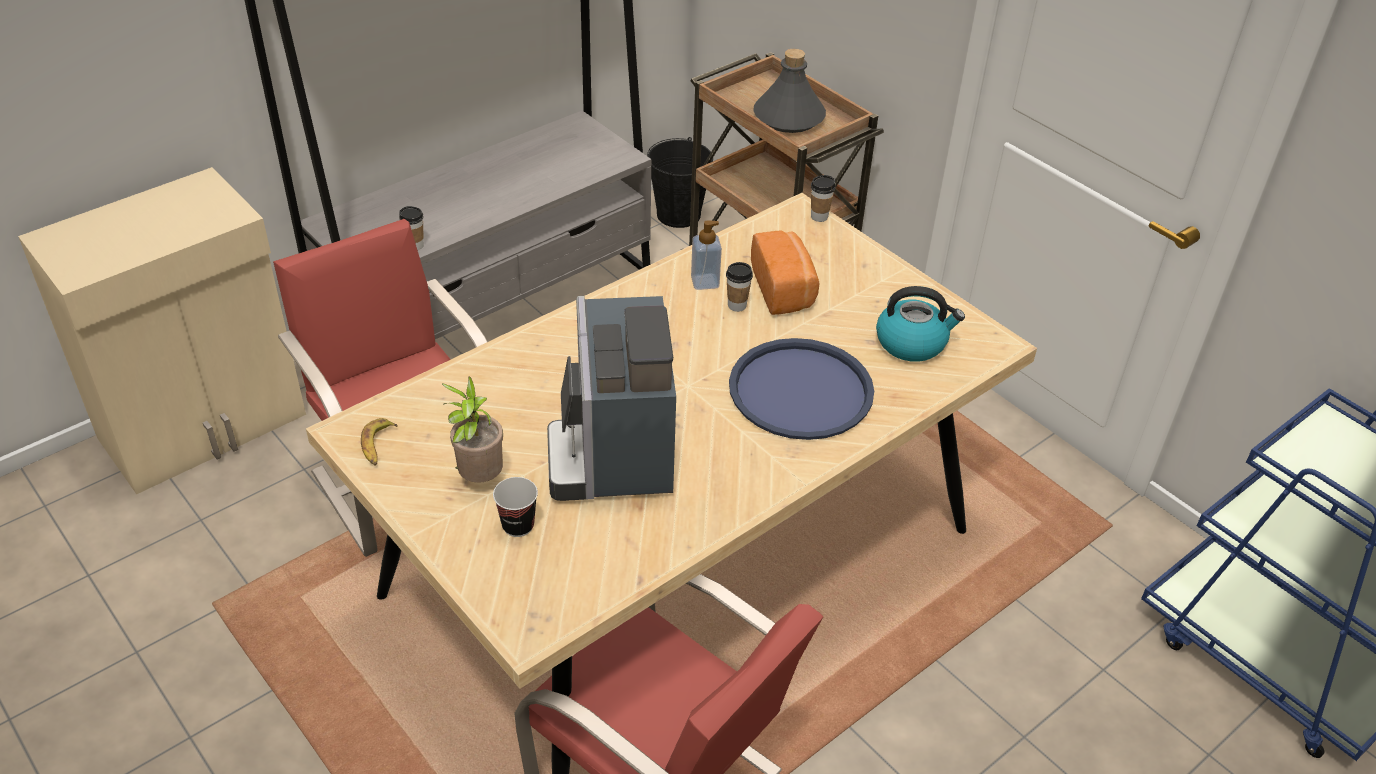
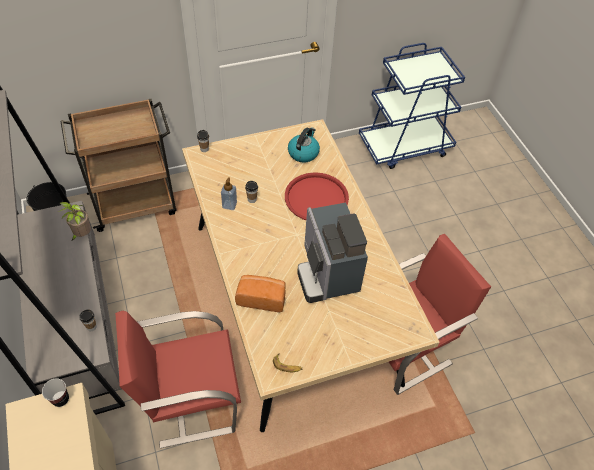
camera: 70 degrees left, 10 degrees up
potted plant [442,376,503,483] -> potted plant moved to [58,202,91,240]
cup [493,477,538,537] -> cup moved to [42,378,69,407]
coffee machine [547,296,676,501] -> coffee machine turned 60 degrees clockwise [297,203,368,303]
blue tray [729,338,874,440] -> red tray [285,172,349,220]
bread [751,231,819,315] -> bread moved to [235,275,285,312]
grey bottle [753,49,826,133] -> none

